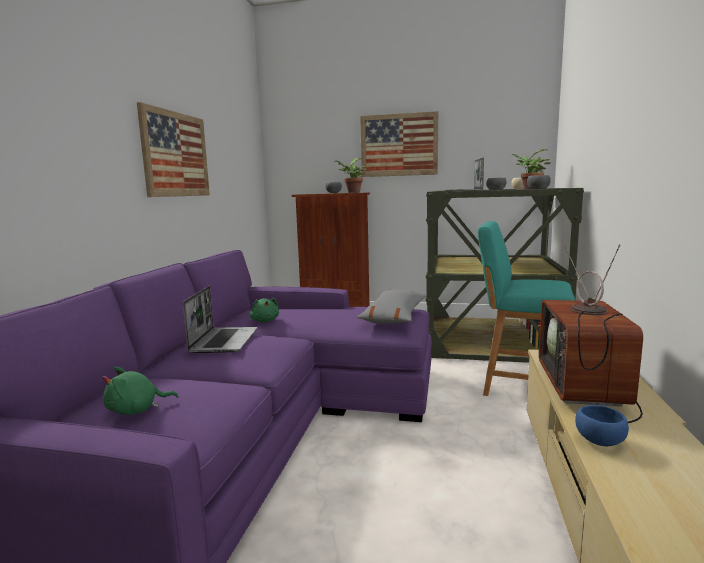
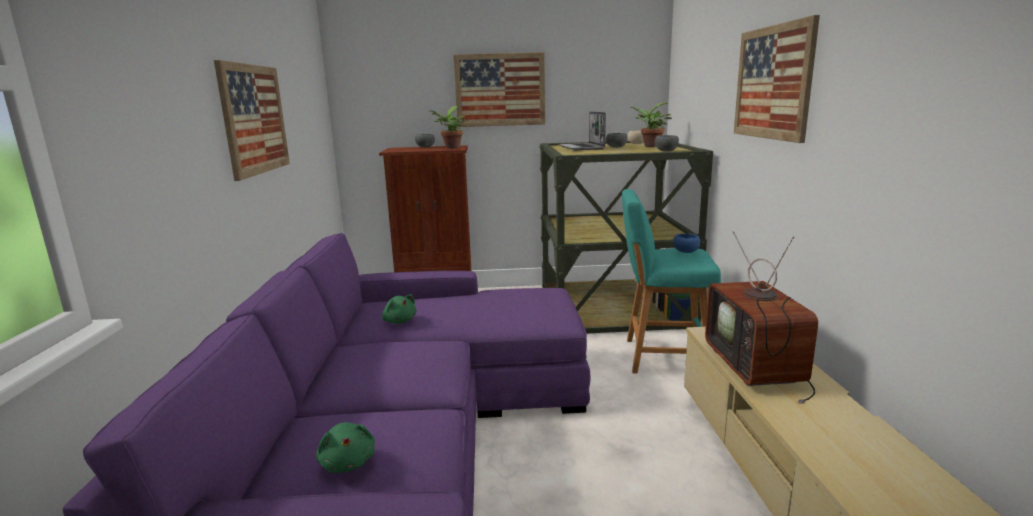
camera: 15 degrees left, 5 degrees up
green plush toy [102,367,179,415] -> green plush toy turned 75 degrees counterclockwise [316,422,375,473]
laptop [183,286,257,353] -> none
grey pillow [357,290,427,324] -> none
blue bowl [575,405,629,446] -> blue bowl moved to [673,233,700,253]
none -> picture [734,15,820,143]

